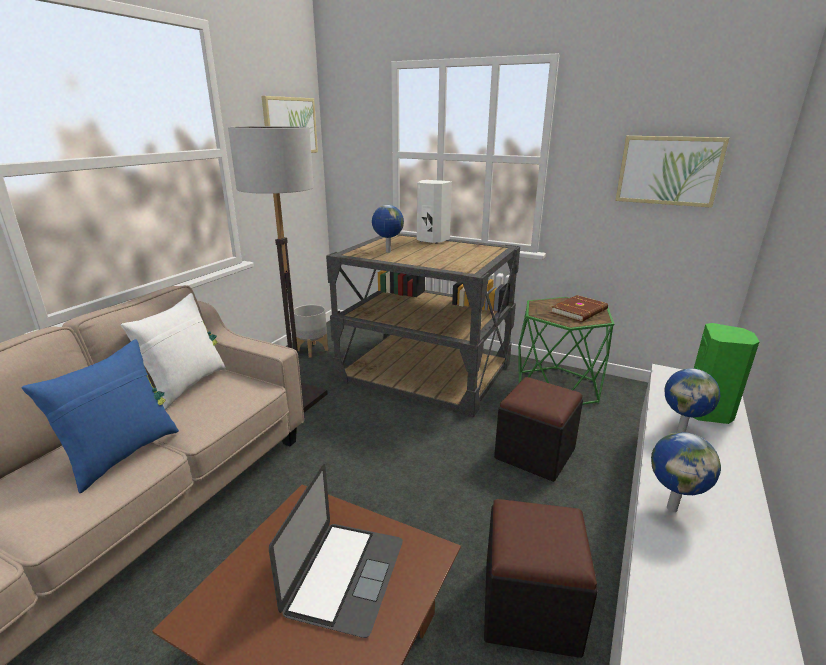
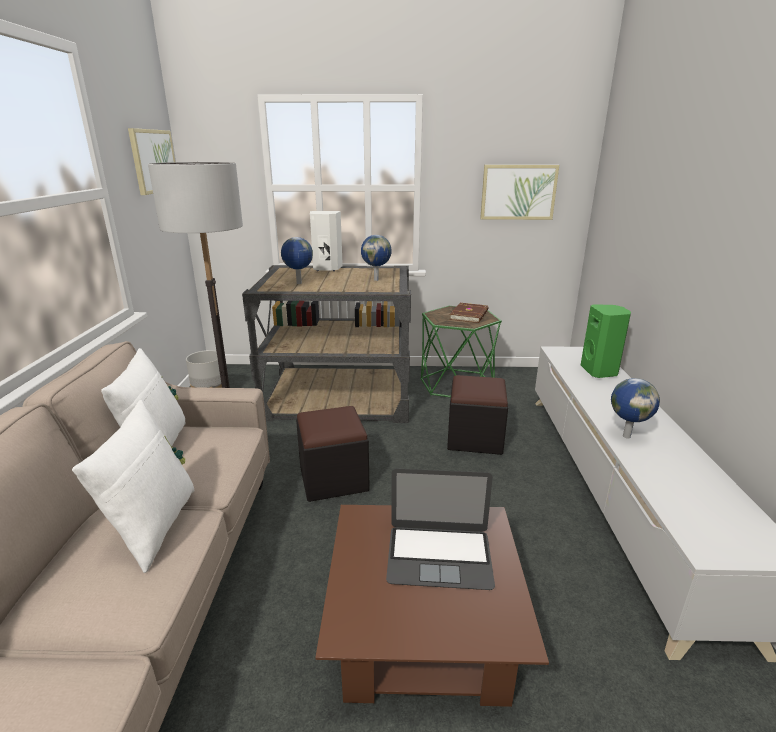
camera: 25 degrees left, 0 degrees up
blue pillow [22,339,179,493] -> white pillow [72,400,195,573]
laptop [269,464,403,638] -> laptop turned 105 degrees clockwise [386,469,495,590]
black ottoman [484,499,597,658] -> black ottoman moved to [296,406,370,502]
globe [664,368,720,432] -> globe moved to [361,235,392,281]

